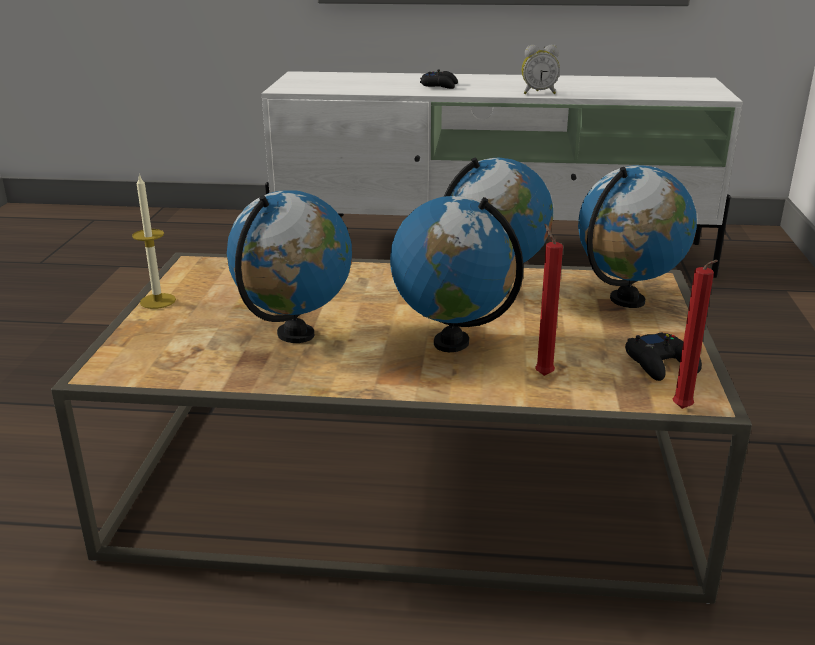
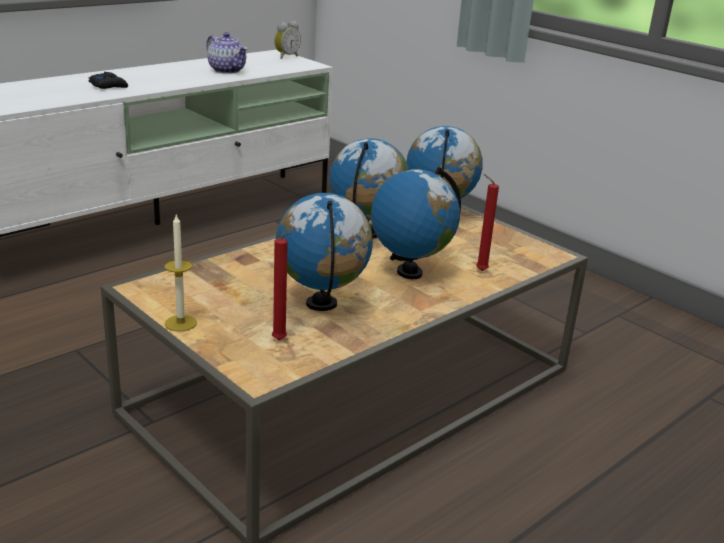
camera: 50 degrees left, 0 degrees up
alarm clock [521,45,560,94] -> alarm clock moved to [274,21,301,59]
black game controller [625,333,702,381] -> none
red candle [673,260,718,409] -> red candle moved to [272,232,293,340]
none -> teapot [206,32,248,74]

